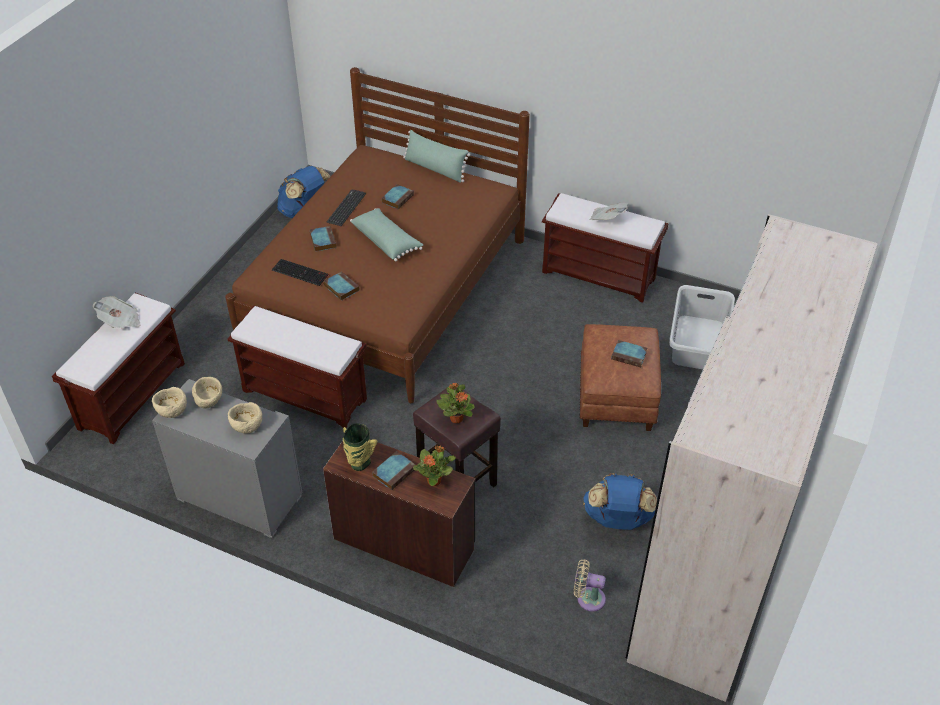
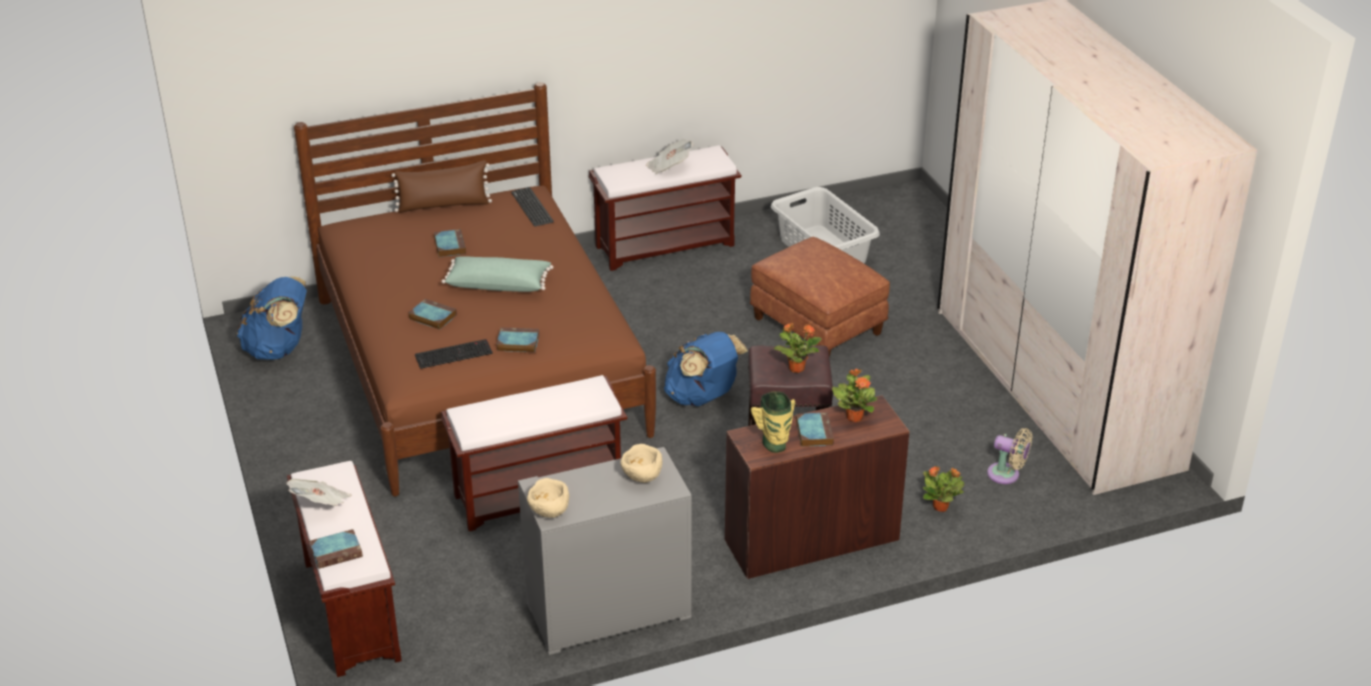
camera: 45 degrees left, 10 degrees down
beige bowl [192,377,222,408] -> none
keyboard [327,189,366,226] -> keyboard moved to [511,187,554,227]
green pillow [403,130,470,183] -> brown pillow [391,160,492,213]
beige fan [574,559,606,612] -> beige fan turned 120 degrees counterclockwise [987,428,1032,484]
blue backpack [583,473,657,530] -> blue backpack moved to [664,332,748,406]
book [611,340,647,367] -> book moved to [309,529,363,569]
none -> potted plant [923,466,964,512]

